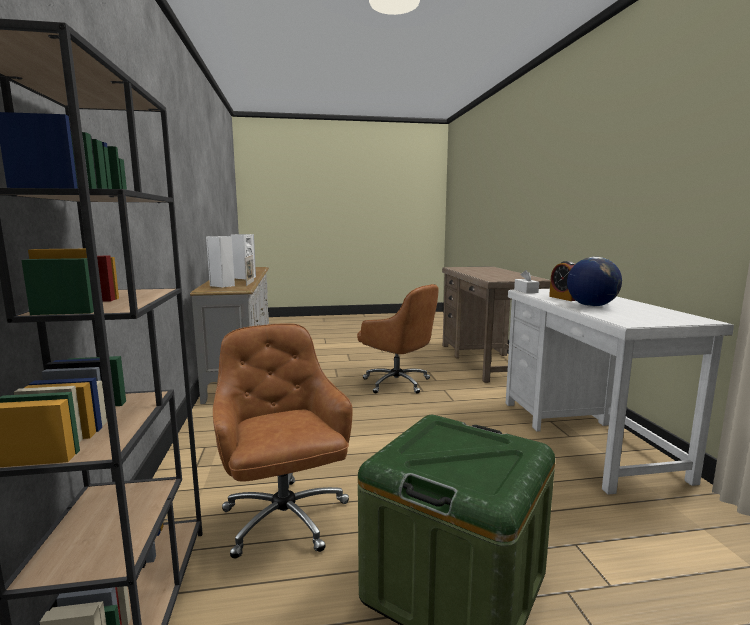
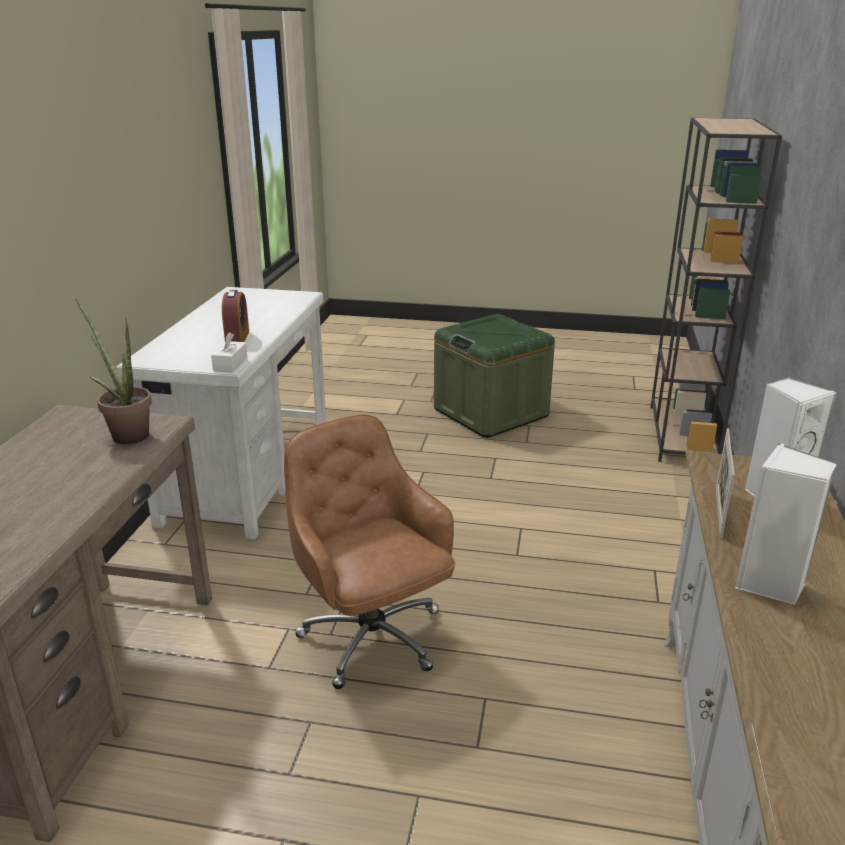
camera: 160 degrees left, 15 degrees up
brown office chair [213,323,353,558] -> none
globe [567,257,622,307] -> none
none -> potted plant [76,299,152,444]

